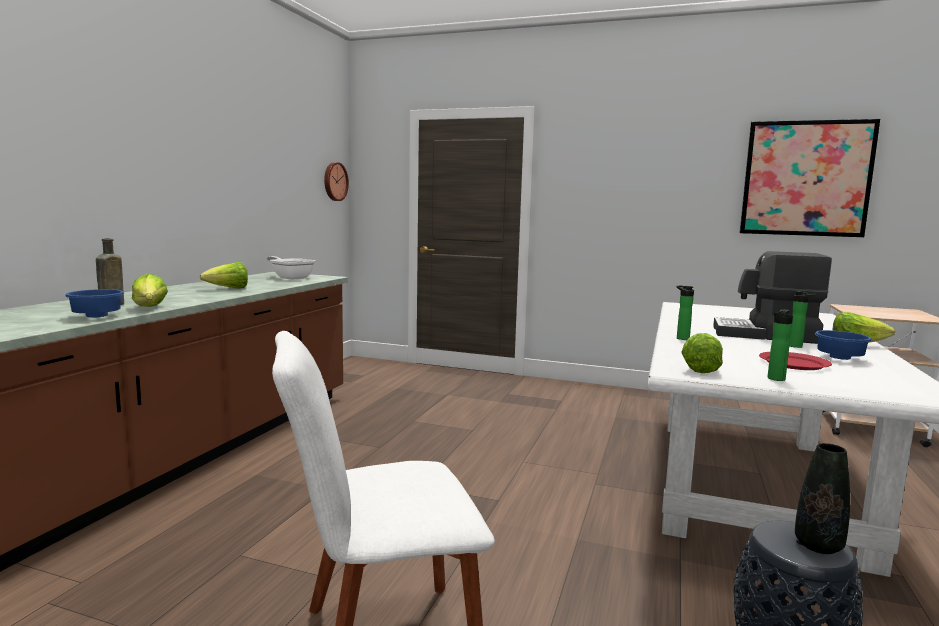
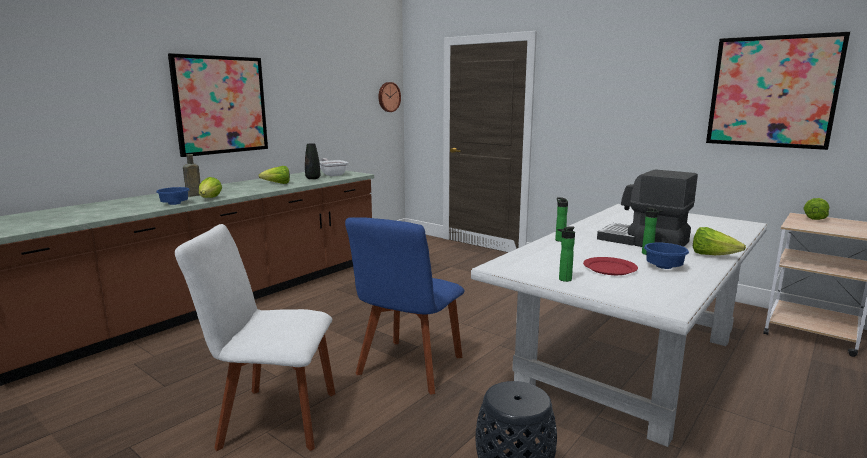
camera: 20 degrees right, 5 degrees up
lettuce [681,333,723,373] -> lettuce moved to [803,198,829,220]
black vase [795,443,850,554] -> black vase moved to [305,143,320,179]
none -> picture [168,53,268,157]
none -> blue chair [345,217,465,395]

